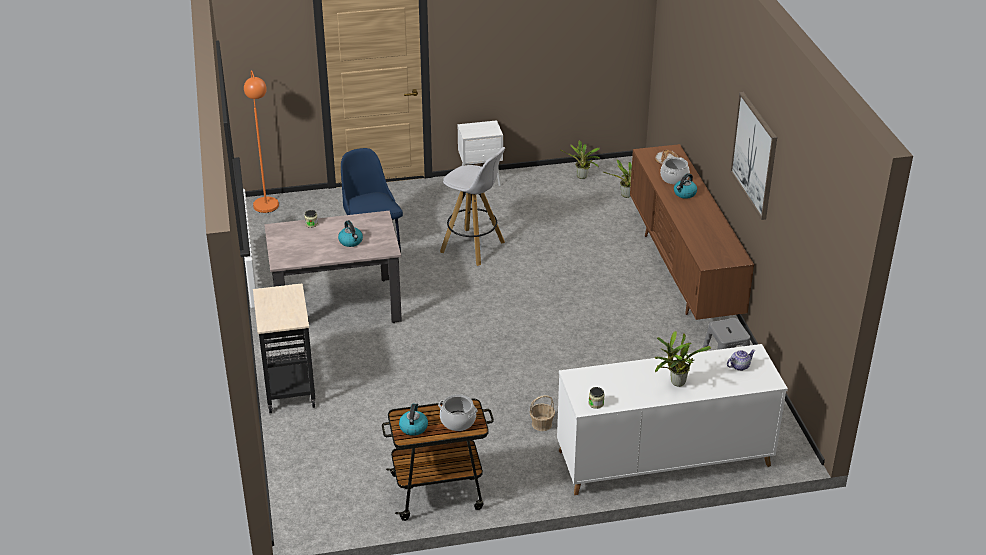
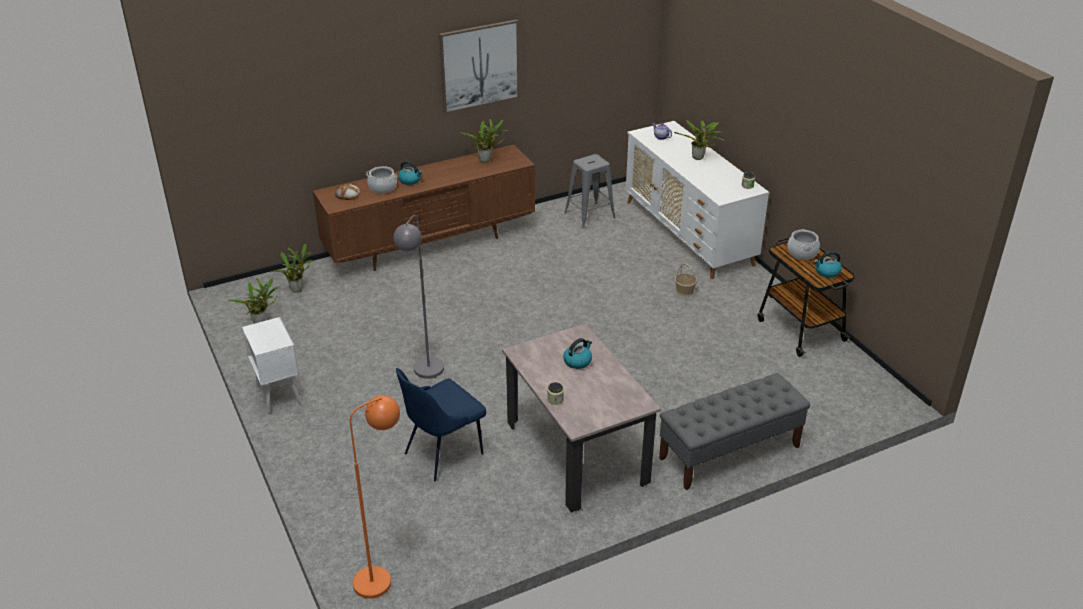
camera: 105 degrees left, 0 degrees up
cart [253,283,316,413] -> grey bench [659,373,810,490]
white stool [440,147,505,266] -> grey floor lamp [394,215,444,379]
none -> potted plant [460,119,508,163]

